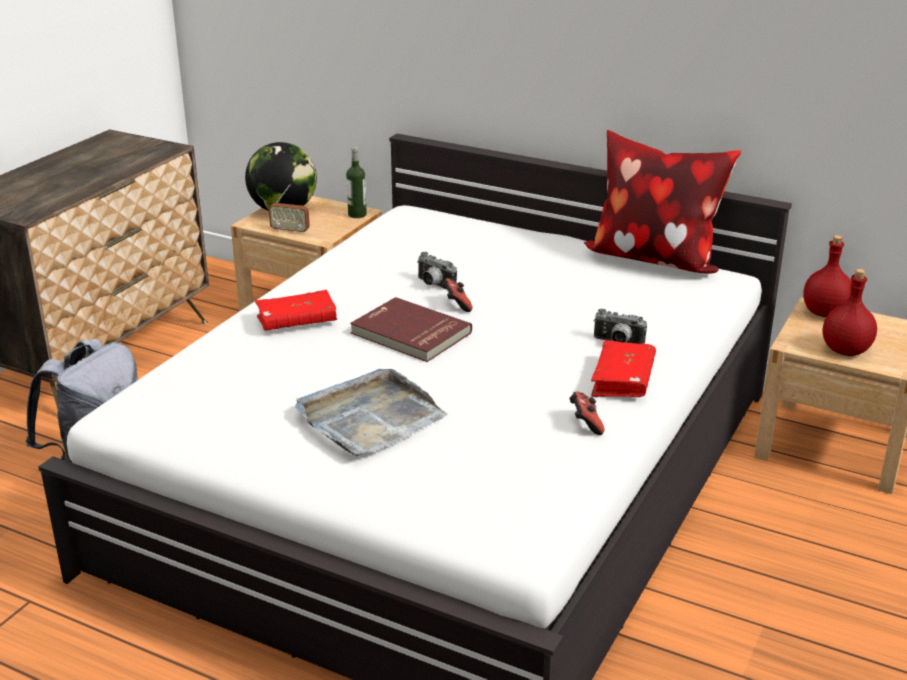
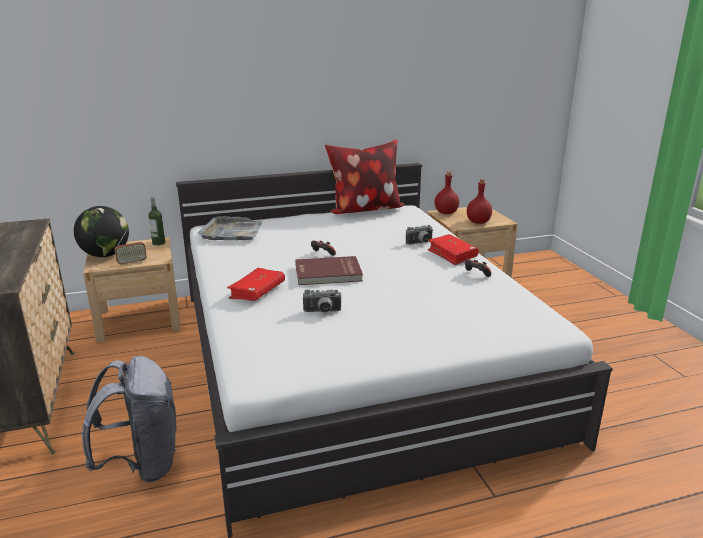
camera: 45 degrees left, 5 degrees down
grey tray [295,369,448,456] -> grey tray moved to [198,216,262,240]
camera [417,252,457,290] -> camera moved to [302,289,342,313]

